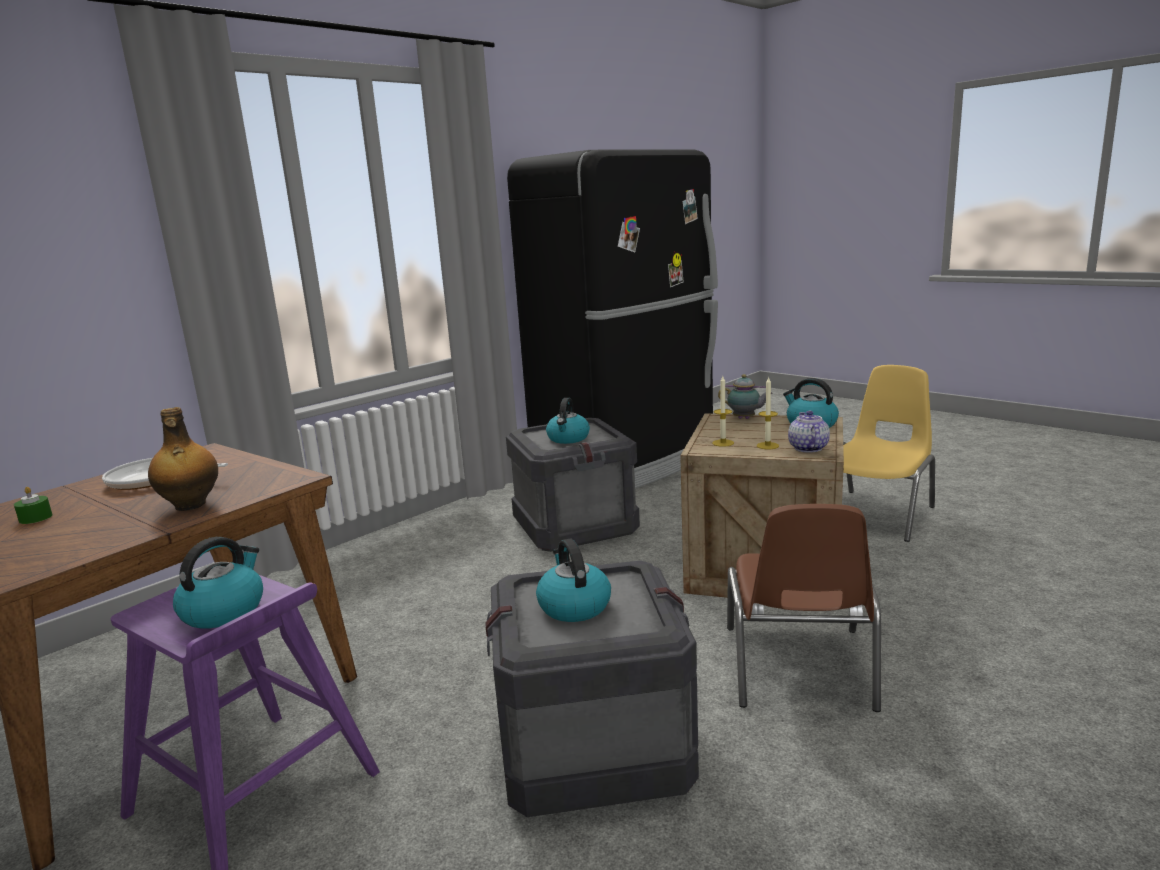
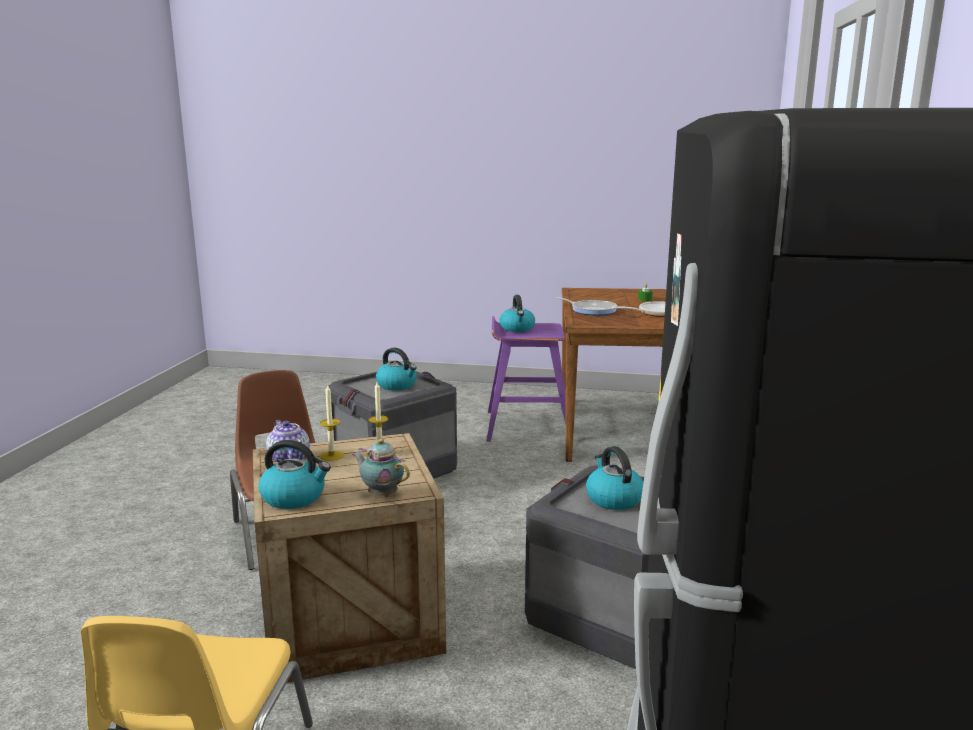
camera: 145 degrees right, 0 degrees up
bottle [148,407,218,511] -> frying pan [556,297,617,315]
teapot [718,374,773,419] -> teapot turned 45 degrees clockwise [352,439,410,497]

